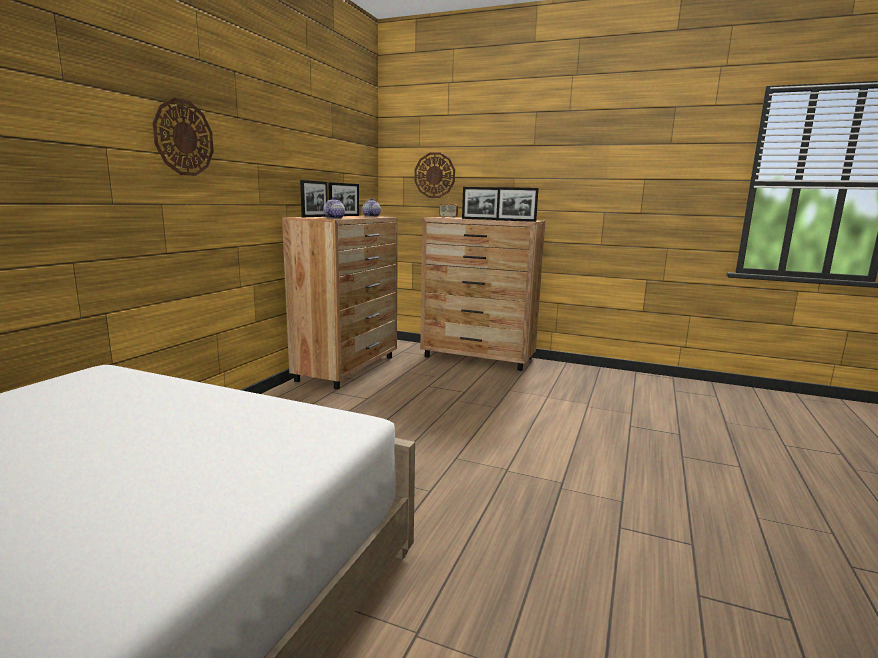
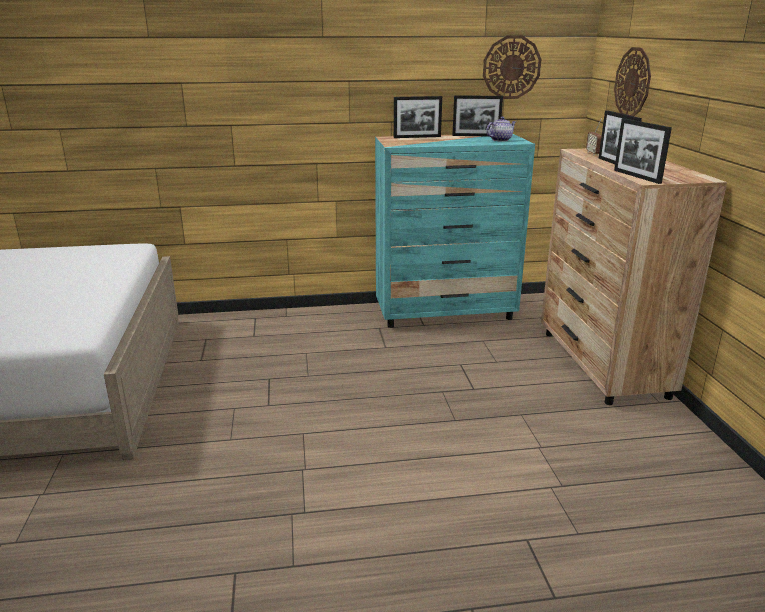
camera: 60 degrees right, 10 degrees up
wall clock [152,98,214,176] -> wall clock moved to [483,35,541,99]
brown dresser [282,216,398,389] -> turquoise dresser [375,134,535,328]
teapot [323,197,345,219] -> none

